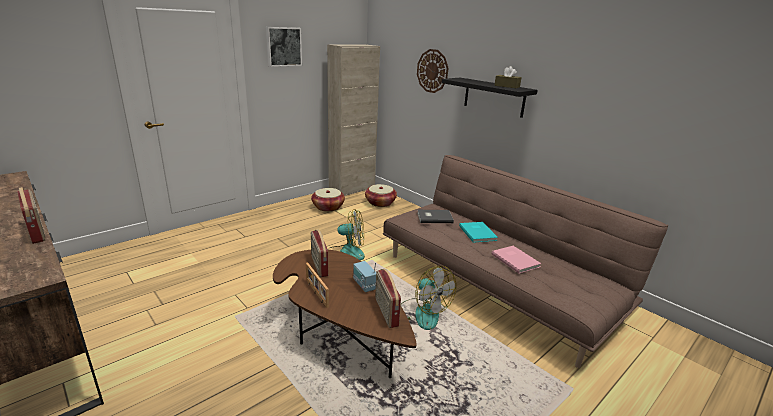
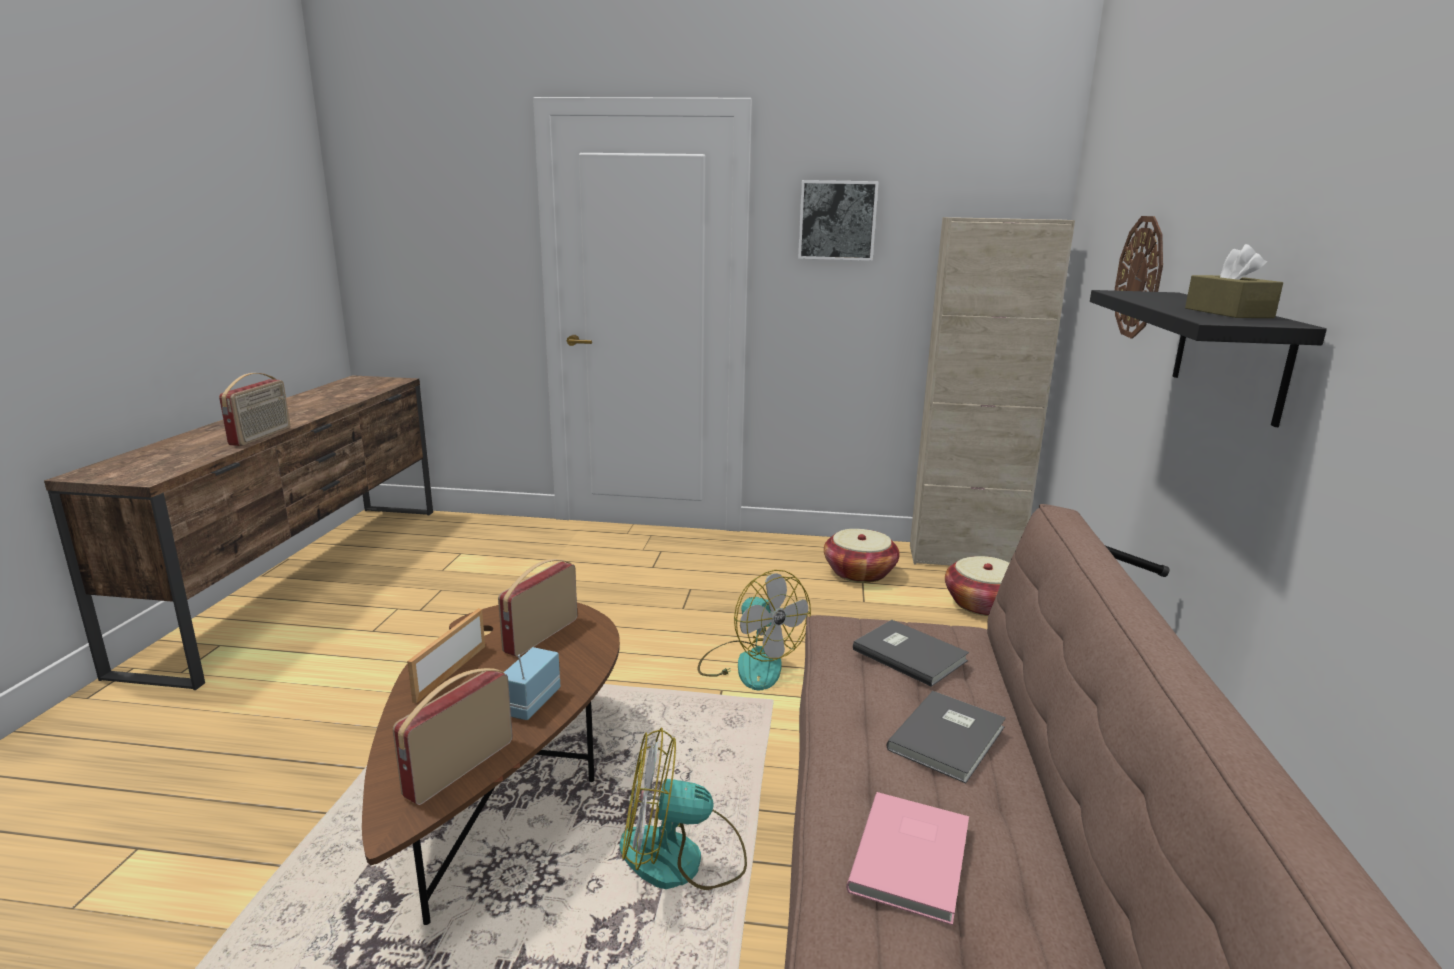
camera: 50 degrees right, 5 degrees down
fan [401,266,456,330] -> fan turned 75 degrees clockwise [620,727,747,890]
turquoise book [459,222,498,243] -> grey book [886,691,1006,783]

